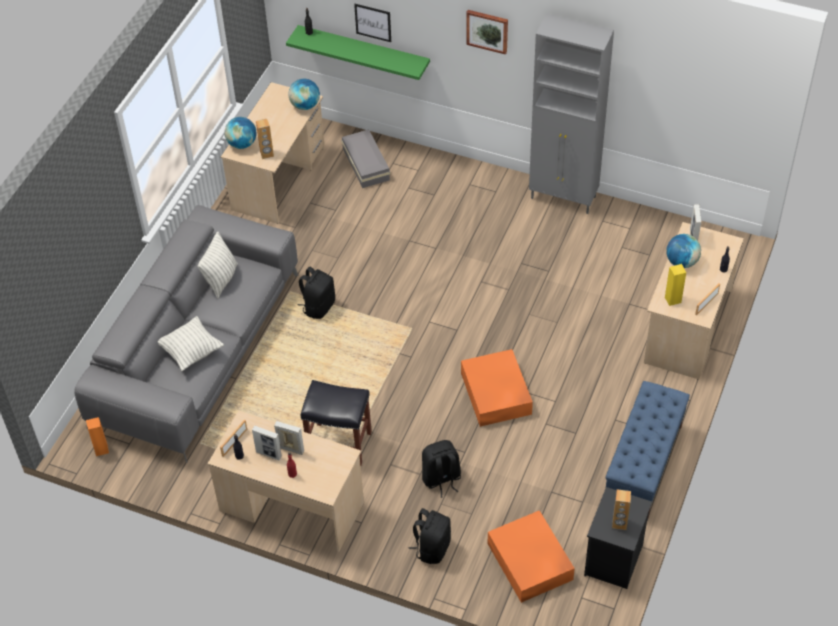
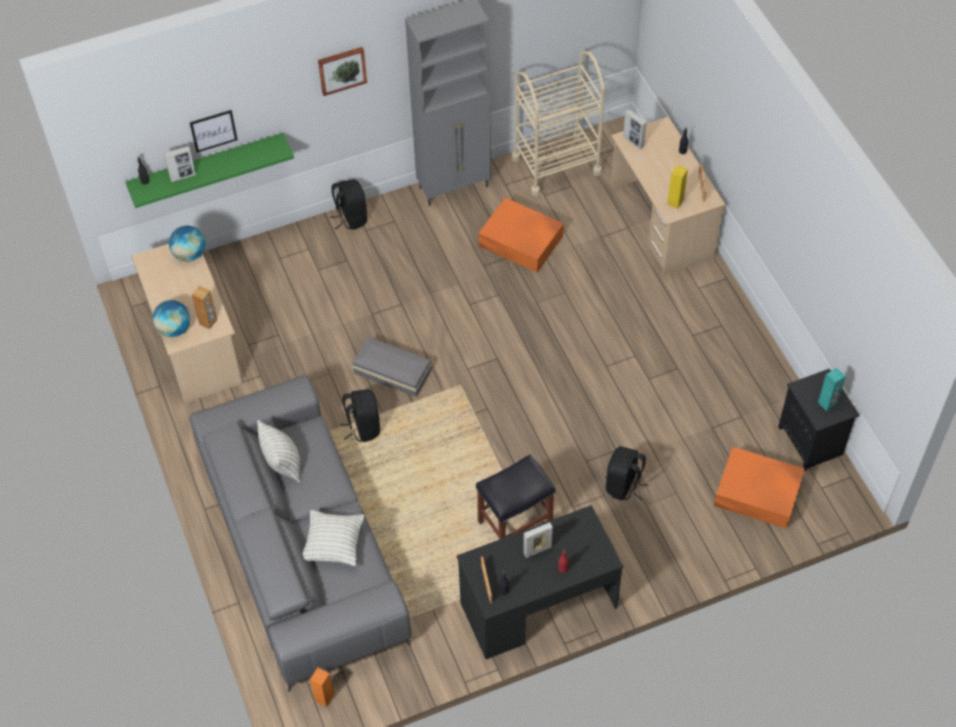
camera: 45 degrees left, 5 degrees up
beige desk [208,410,364,552] -> black desk [456,505,623,659]
picture frame [252,425,282,460] -> picture frame moved to [164,146,196,182]
grey storage box [341,129,390,188] -> grey storage box moved to [352,337,432,397]
black backpack [408,508,451,564] -> black backpack moved to [330,179,367,230]
orange storage box [461,349,533,427] -> orange storage box moved to [479,198,564,272]
blue bench [606,381,690,520] -> none
brown speaker [612,489,631,530] -> turquoise speaker [818,367,846,411]
globe [666,234,701,268] -> none
none -> beige cart [512,51,605,196]

